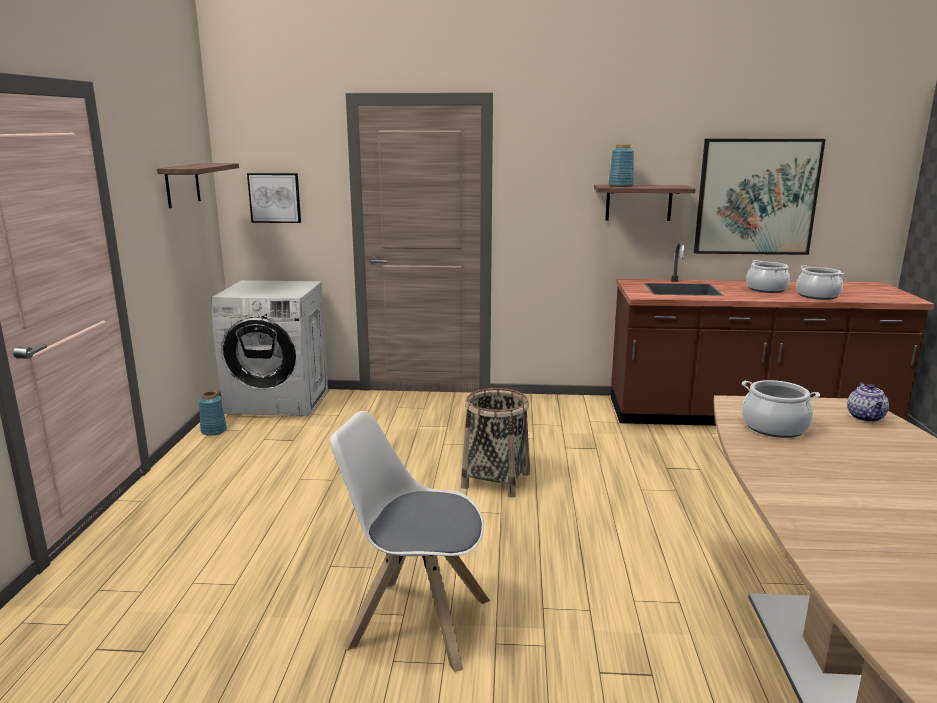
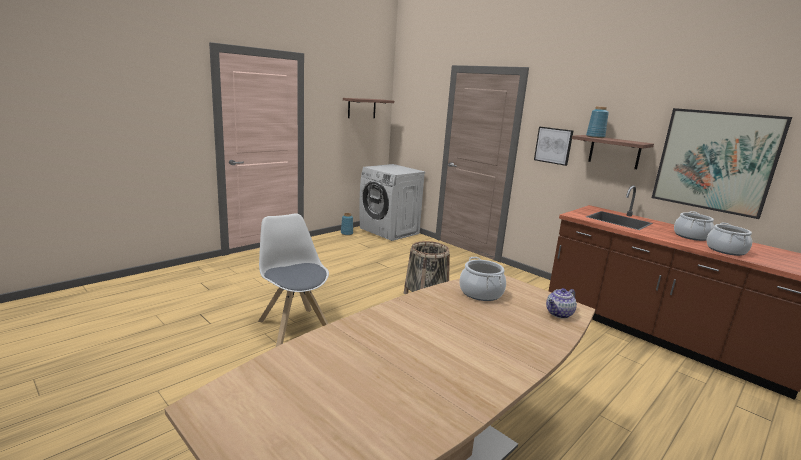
camera: 40 degrees right, 0 degrees up
picture [247,173,301,223] -> picture moved to [534,127,573,166]

